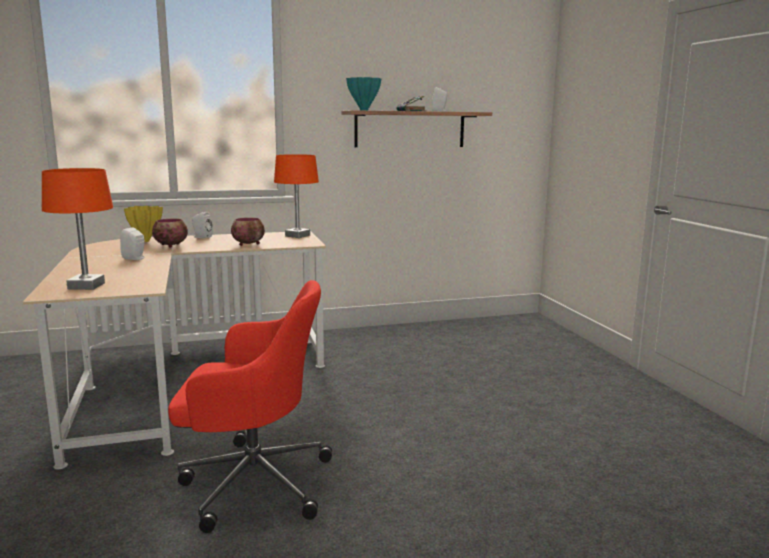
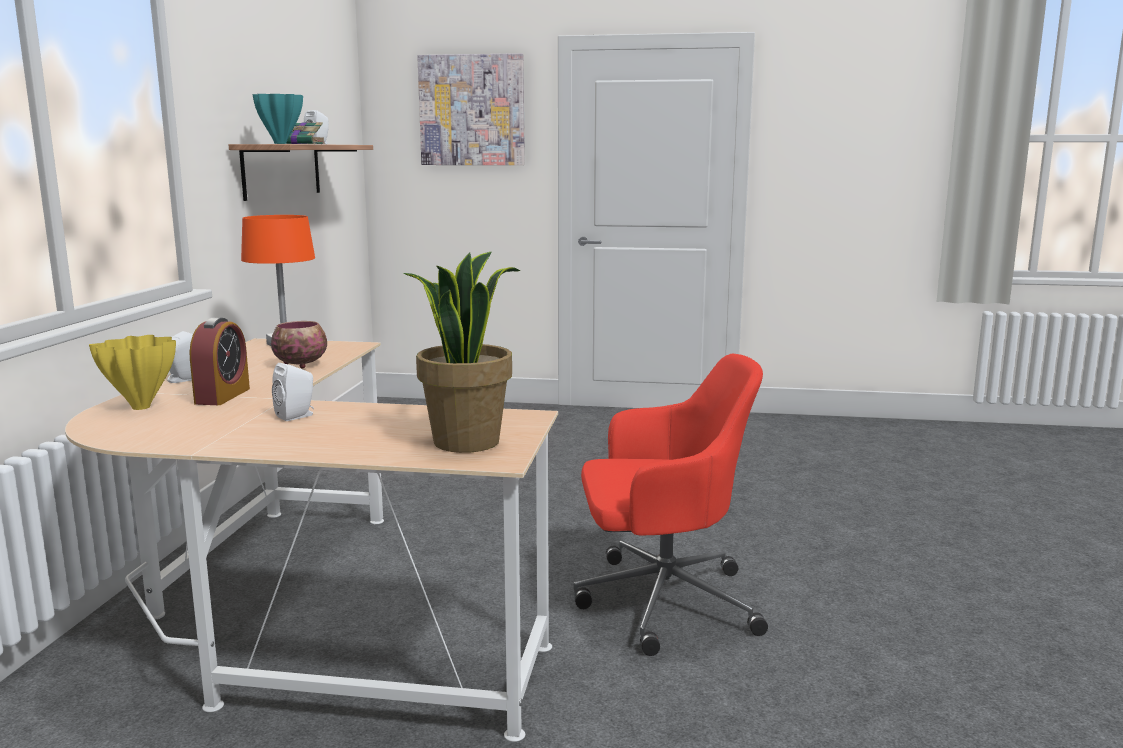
camera: 65 degrees left, 0 degrees up
orange table lamp [42,168,113,290] -> potted plant [403,252,521,453]
bowl [152,218,188,248] -> alarm clock [190,317,250,405]
red office chair [168,280,332,533] -> red office chair turned 60 degrees clockwise [573,354,768,656]
none -> picture [417,53,525,165]

